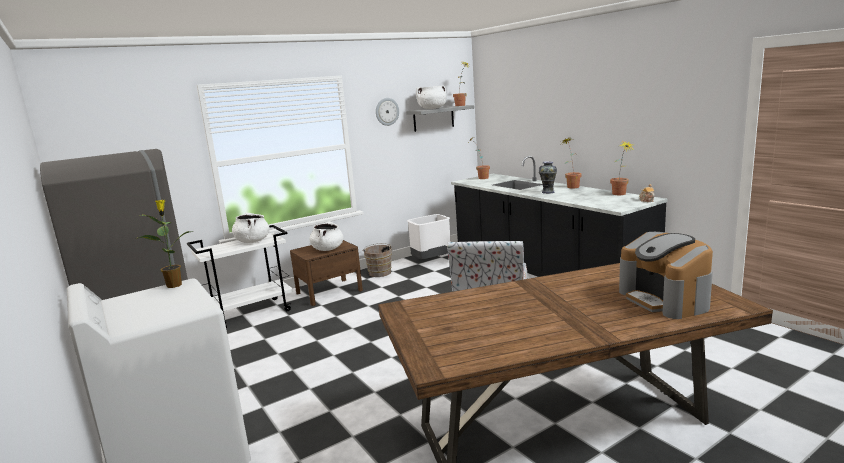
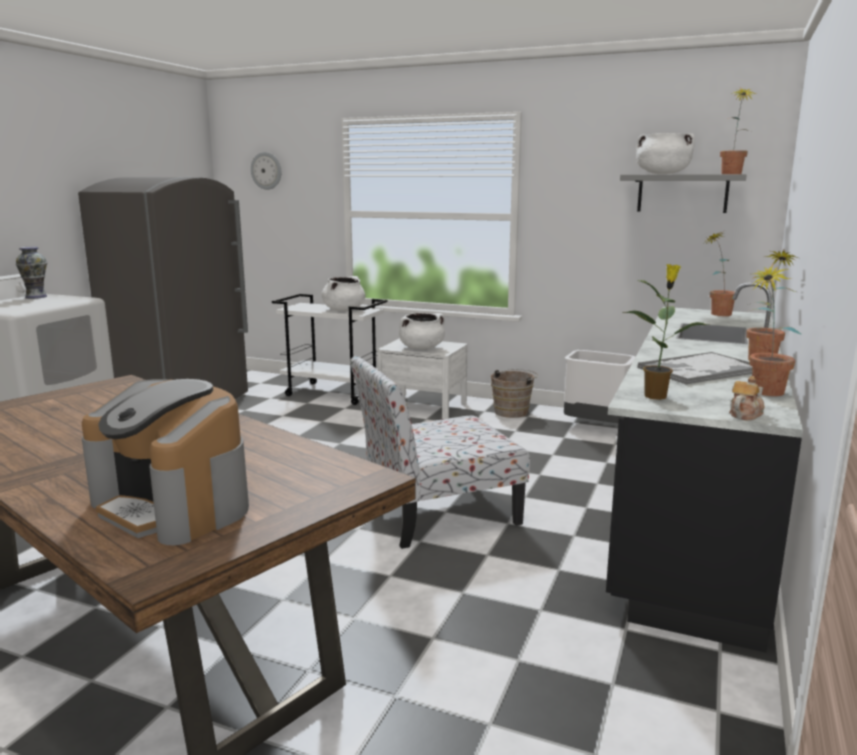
camera: 55 degrees right, 0 degrees up
potted plant [136,200,193,288] -> potted plant moved to [622,264,708,400]
brown nightstand [290,240,363,306] -> white nightstand [377,338,467,419]
wall clock [376,98,399,126] -> wall clock moved to [251,152,281,190]
vase [539,161,557,194] -> vase moved to [16,247,47,299]
coffee machine [619,232,713,319] -> coffee machine turned 90 degrees counterclockwise [82,379,249,545]
none -> tray [637,352,752,385]

